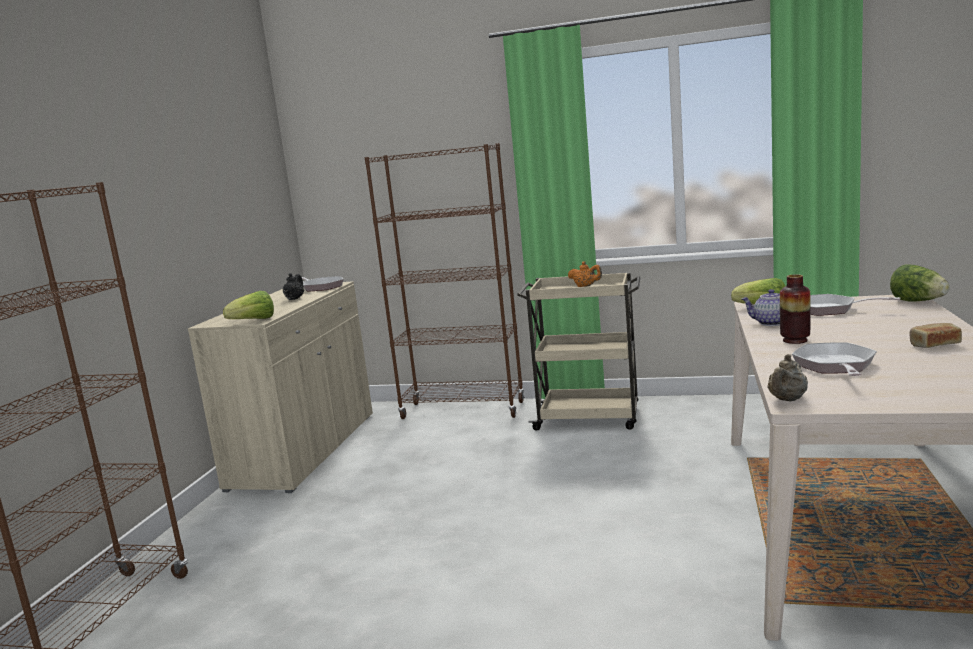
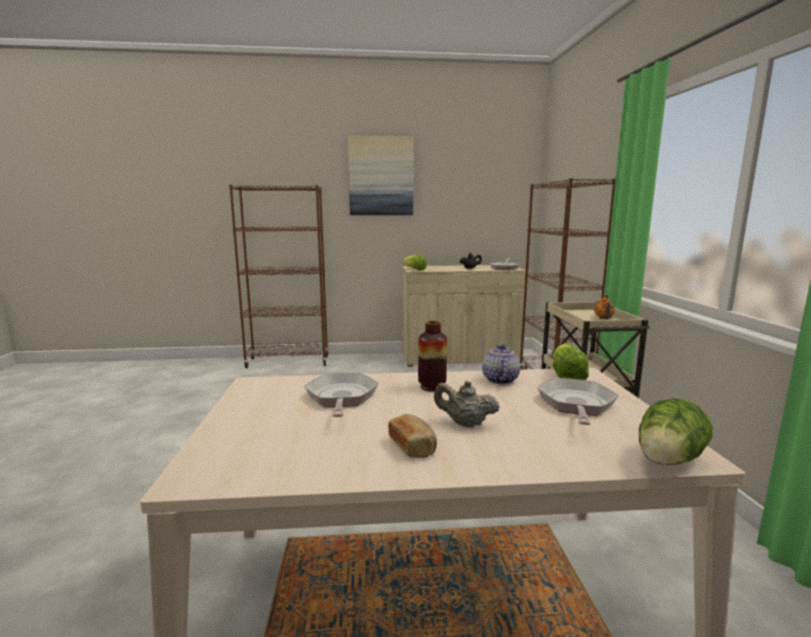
camera: 70 degrees right, 0 degrees up
beige teapot [767,354,808,401] -> beige teapot moved to [434,380,500,428]
frying pan [792,342,877,376] -> frying pan turned 90 degrees counterclockwise [304,373,379,417]
none -> picture [348,136,414,215]

